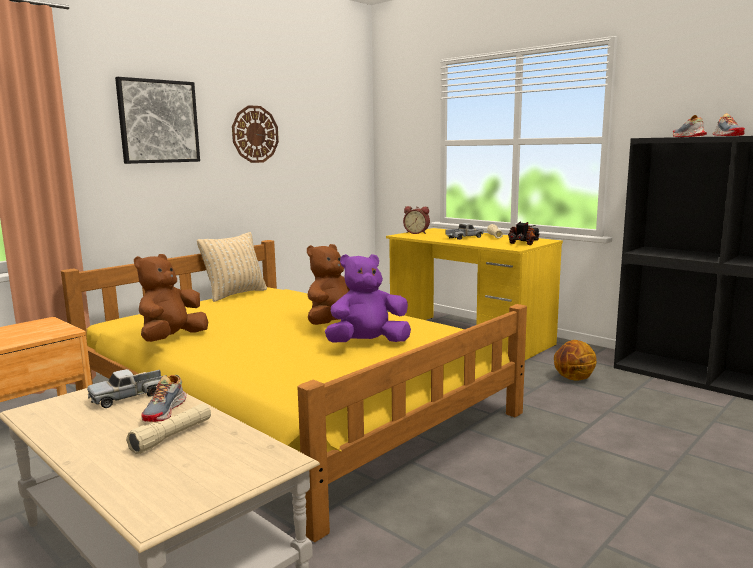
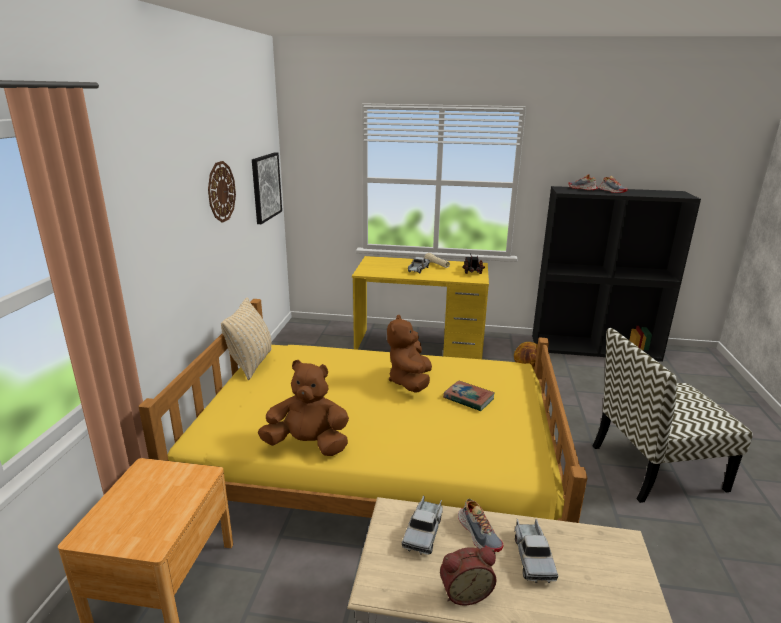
camera: 35 degrees left, 10 degrees up
picture [115,77,200,164] -> picture moved to [252,152,282,224]
beige flashlight [126,404,211,454] -> toy truck [515,519,558,583]
brown plush toy [134,254,208,342] -> brown plush toy turned 105 degrees clockwise [257,360,349,456]
purple plush toy [325,254,411,343] -> book [443,381,495,411]
alarm clock [403,206,430,234] -> alarm clock moved to [440,547,496,606]
none -> chair [593,328,753,503]

